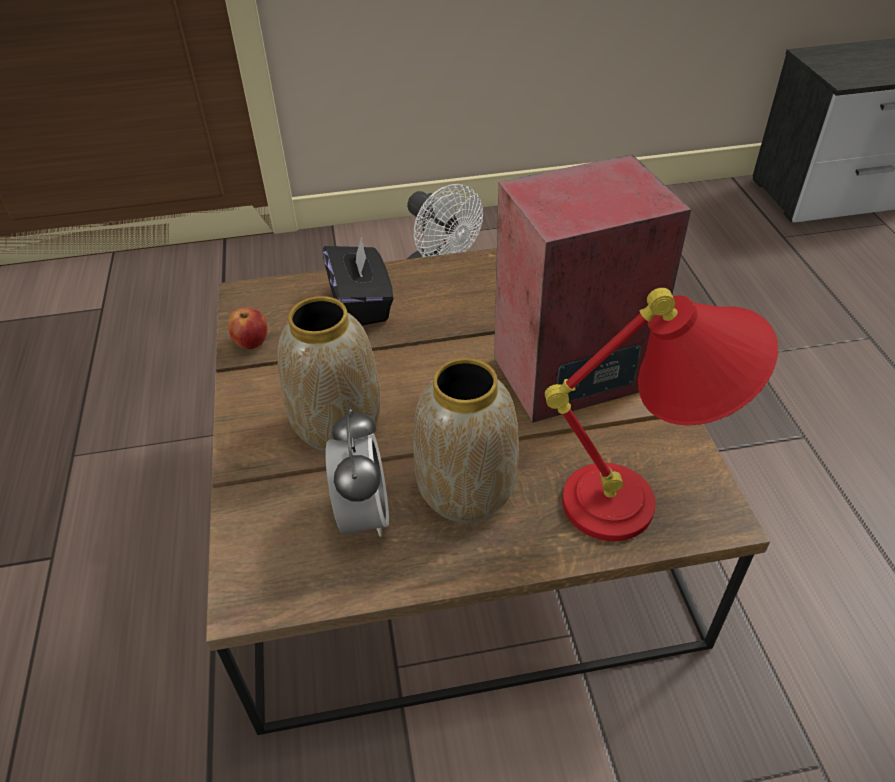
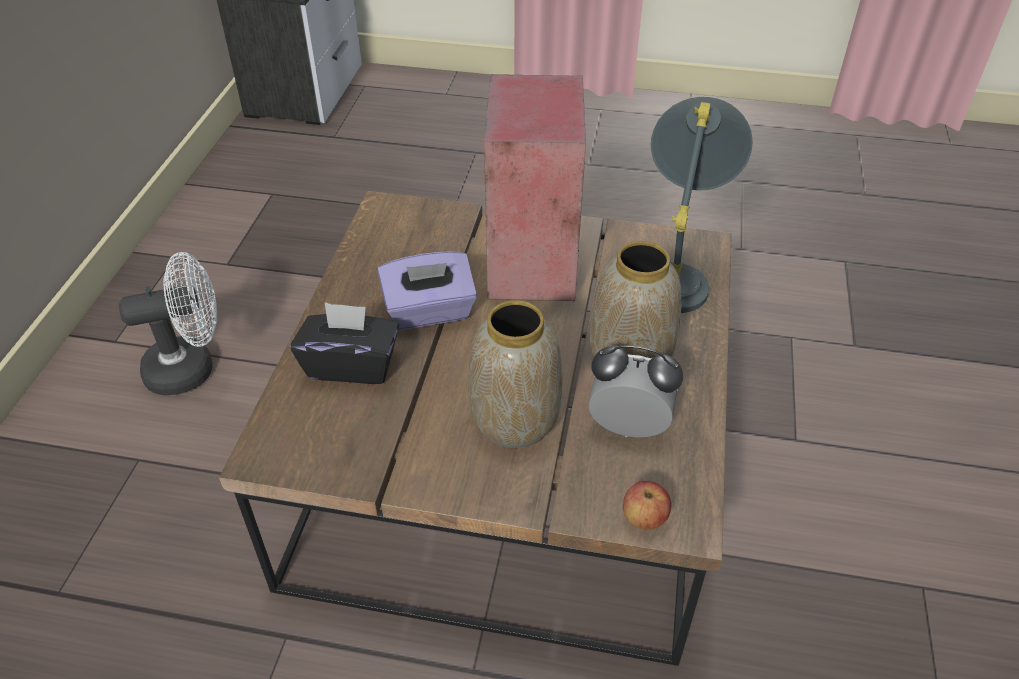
camera: 70 degrees left, 0 degrees up
apple [228,307,267,349] -> apple moved to [623,481,671,530]
red table lamp [545,288,778,541] -> grey table lamp [651,97,753,313]
none -> purple tissue box [378,251,477,330]

